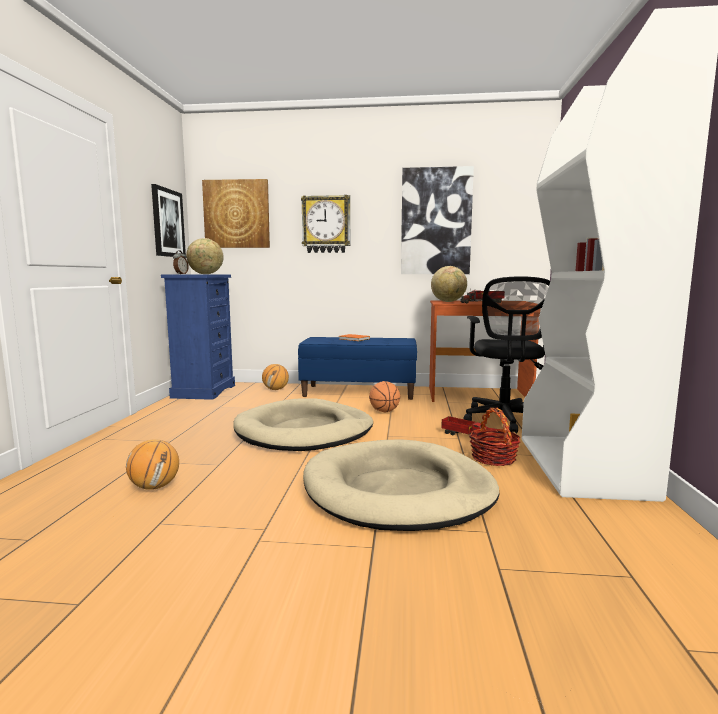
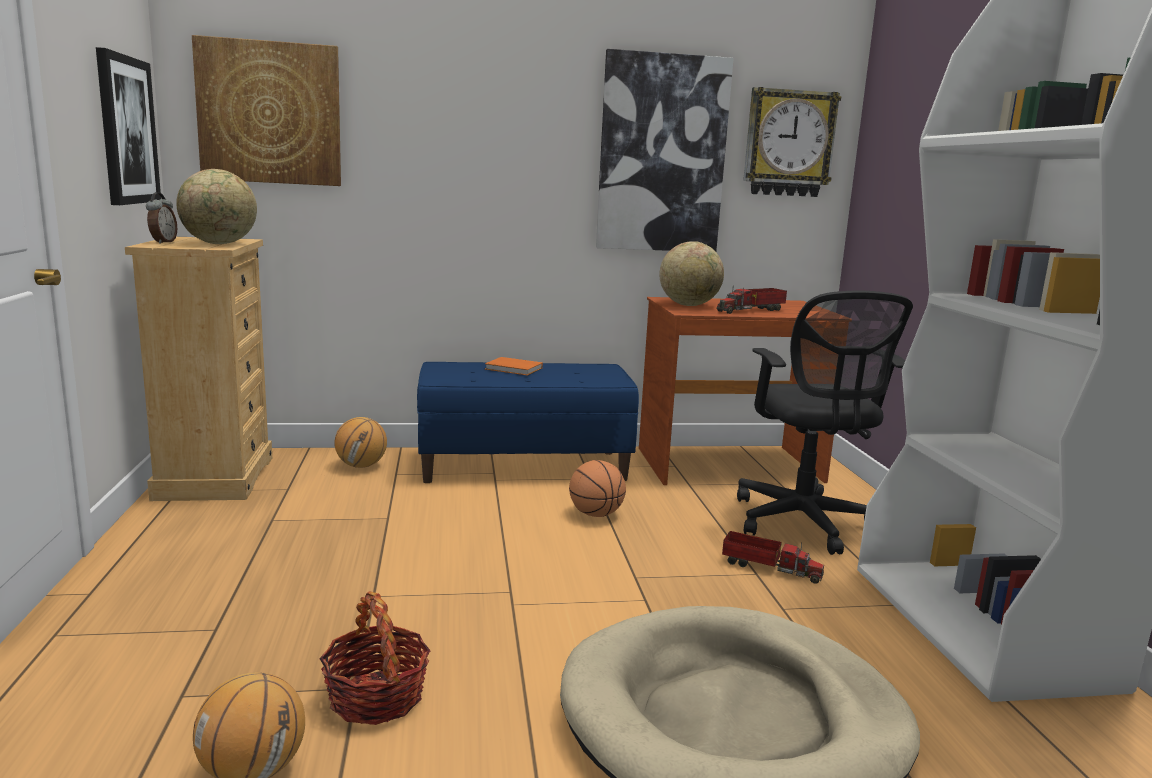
camera: 15 degrees left, 5 degrees up
blue dresser [161,274,235,400] -> beige dresser [125,237,272,501]
beige dog bed [233,398,373,451] -> none
wall clock [301,195,350,253] -> wall clock moved to [743,87,841,197]
basket [469,408,520,466] -> basket moved to [319,591,431,725]

